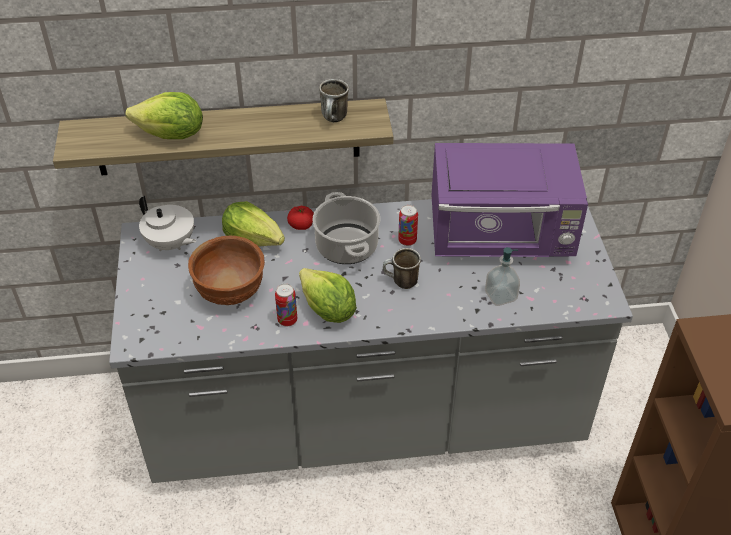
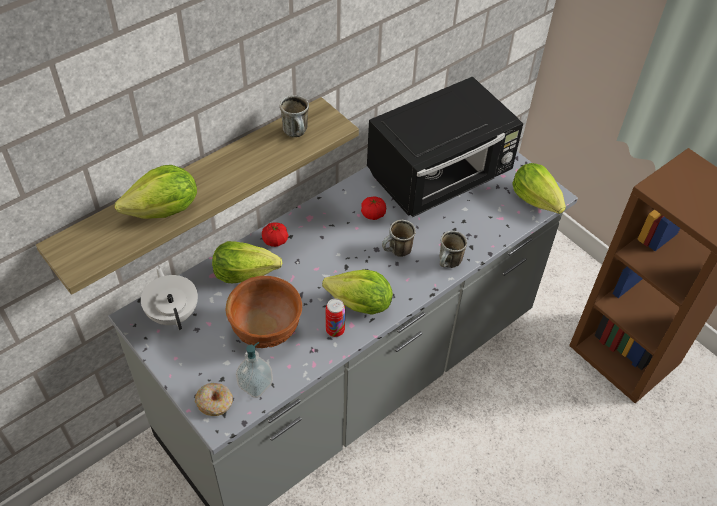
camera: 35 degrees left, 5 degrees up
white teapot [139,196,197,251] -> white teapot turned 120 degrees counterclockwise [141,265,198,330]
cooking pot [313,192,380,264] -> none
can [398,205,418,246] -> tomato [361,196,386,220]
purple microwave [432,143,588,257] -> black microwave [367,76,523,217]
soap dispenser [485,247,520,306] -> soap dispenser moved to [236,342,273,398]
none -> donut [195,383,233,416]
none -> mug [439,231,467,268]
none -> lettuce [512,163,566,214]

